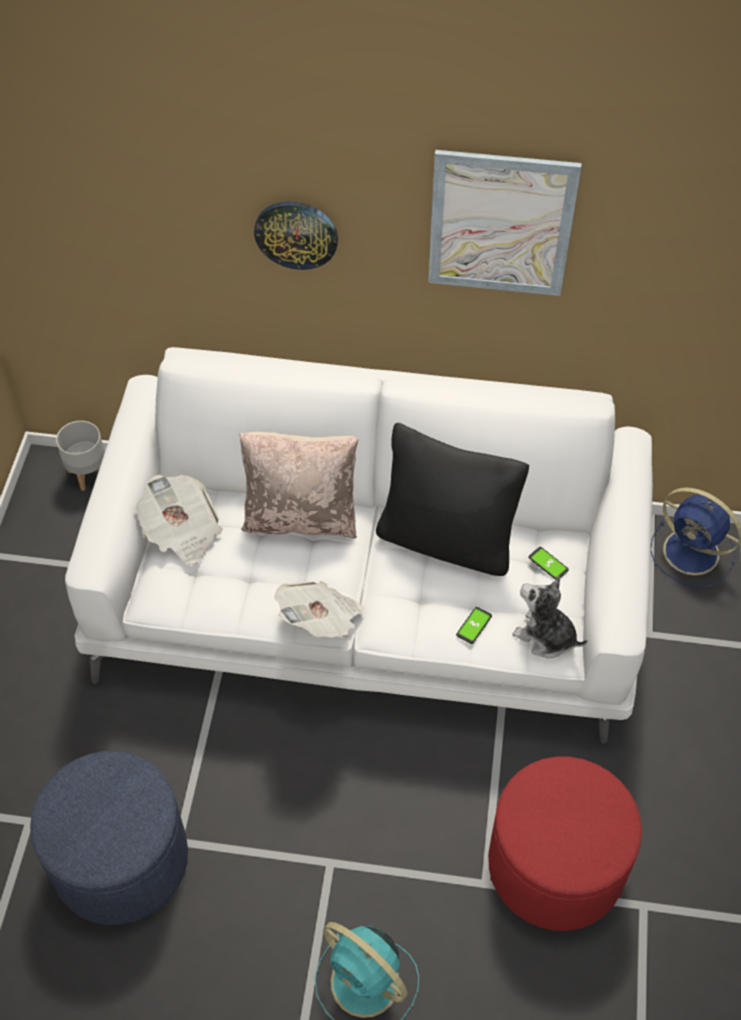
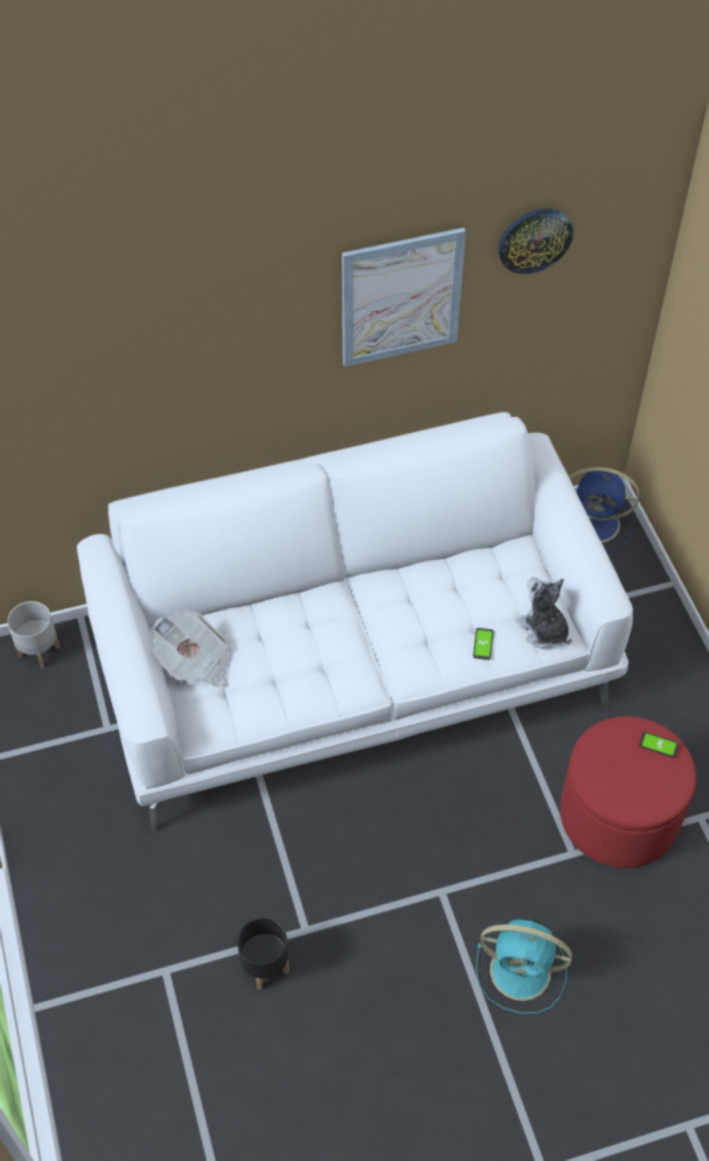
camera: 25 degrees left, 0 degrees up
blue ottoman [30,751,188,925] -> black planter [237,918,289,990]
beige pillow [239,432,358,539] -> none
wall clock [254,201,338,270] -> wall clock moved to [498,208,573,274]
newspaper [274,581,364,638] -> none
black pillow [376,423,529,576] -> none
plush toy [513,576,587,658] -> plush toy turned 45 degrees clockwise [516,577,572,649]
phone [528,547,569,580] -> phone moved to [639,732,679,758]

